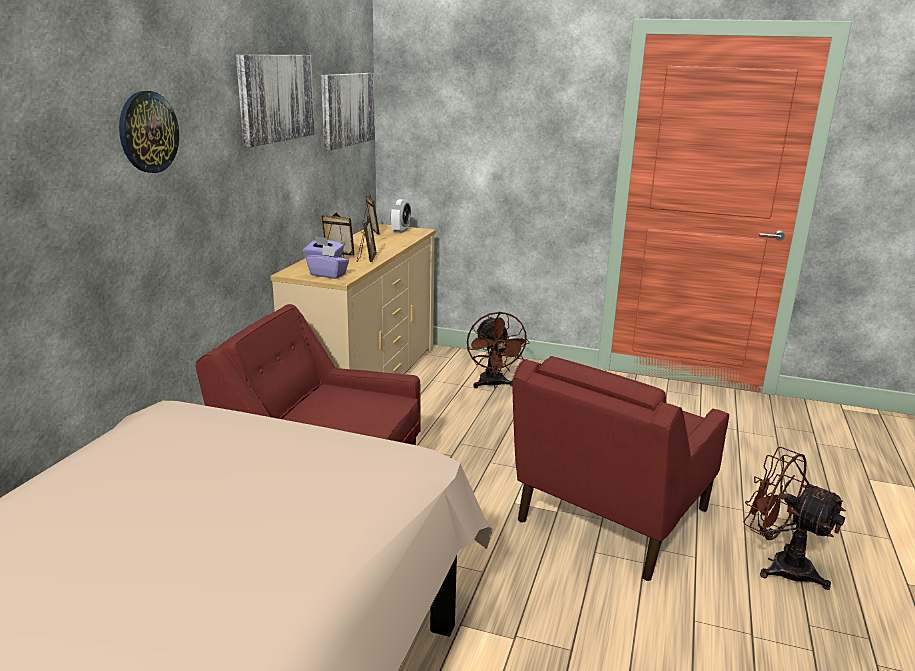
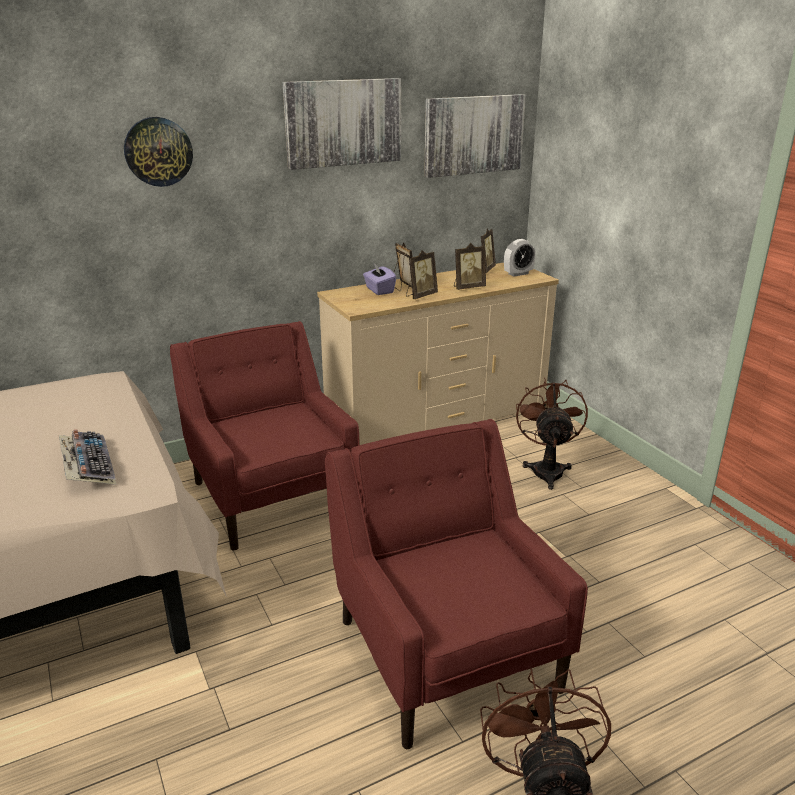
camera: 45 degrees right, 5 degrees up
purple tissue box [306,245,349,279] -> none
brown fan [467,312,530,388] -> brown fan turned 150 degrees clockwise [516,378,588,490]
red armchair [512,356,729,581] -> red armchair turned 75 degrees clockwise [325,419,588,749]
none -> keyboard [59,429,117,485]
none -> picture frame [454,243,486,290]

